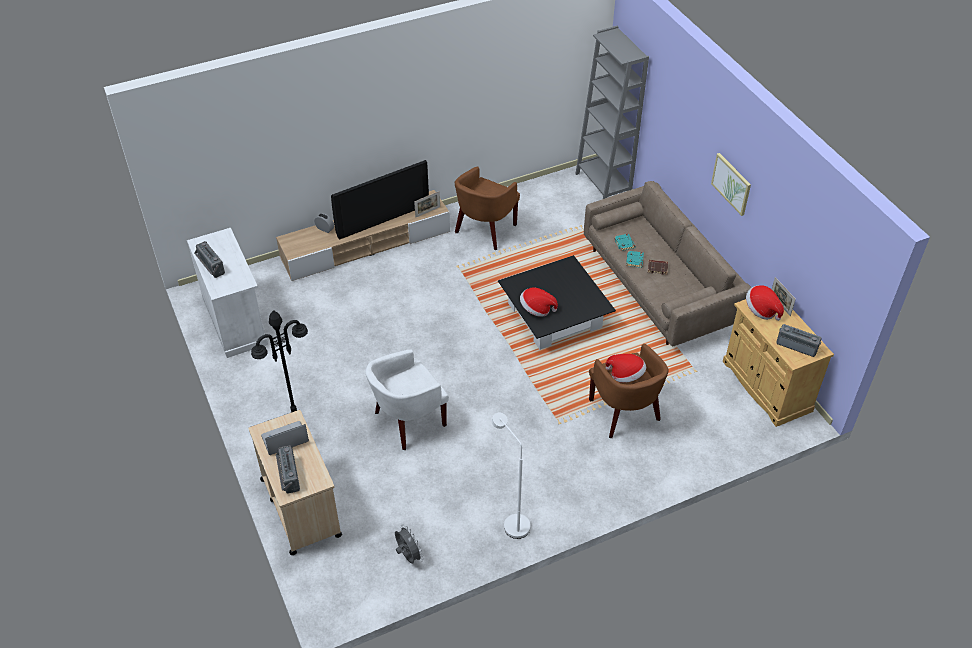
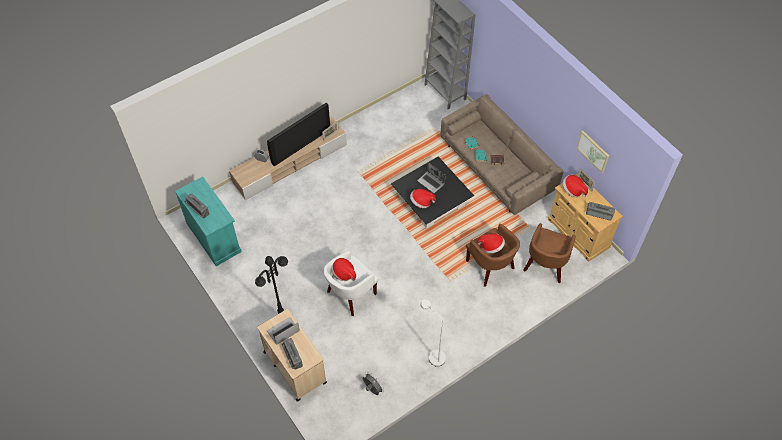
camera: 10 degrees left, 10 degrees up
white cabinet [187,228,268,358] -> turquoise cabinet [175,177,242,266]
brown armchair [455,166,520,250] -> brown armchair moved to [524,223,576,283]
picture [711,153,751,216] -> picture moved to [576,130,609,173]
none -> hat [331,258,356,281]
none -> laptop [417,162,446,193]

